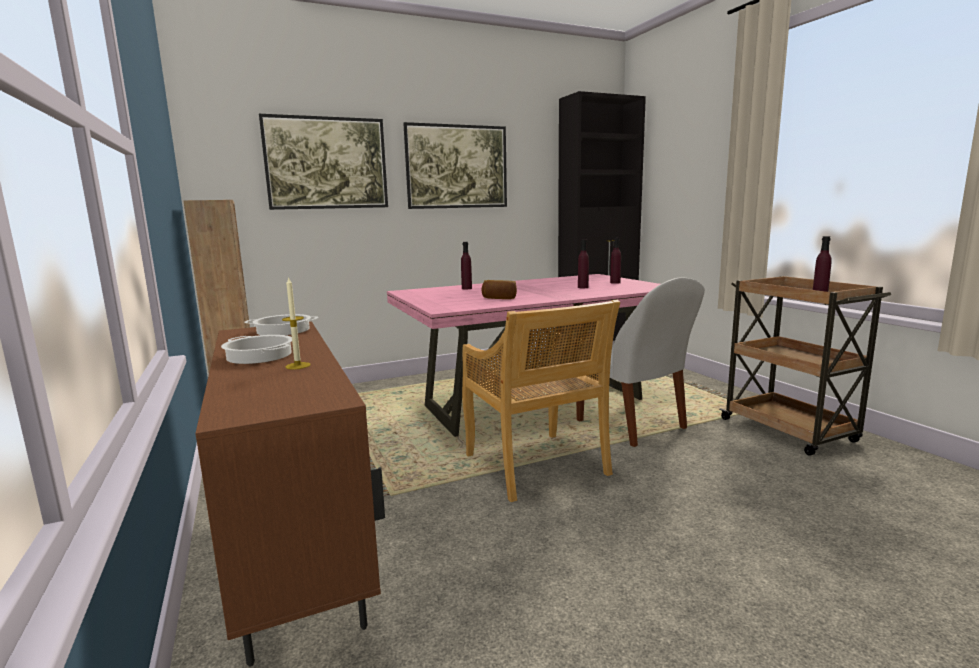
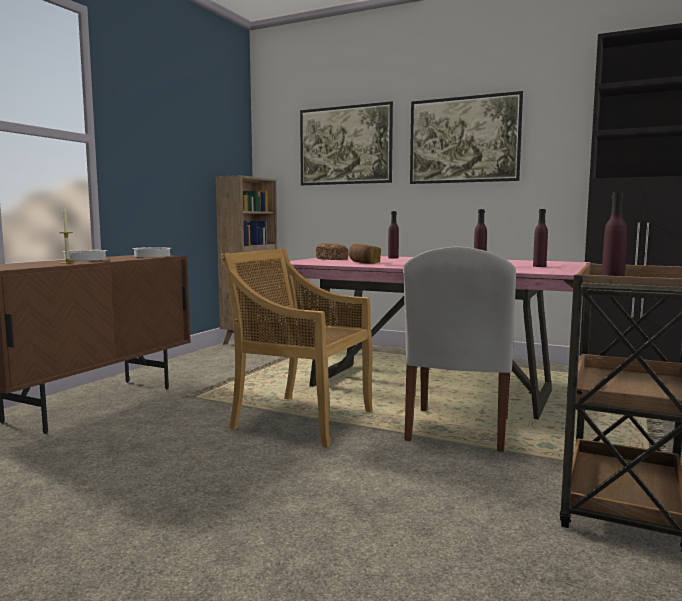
camera: 50 degrees right, 5 degrees down
beige chair [462,300,620,502] -> beige chair turned 90 degrees clockwise [221,248,373,448]
none -> bread [316,243,348,260]

